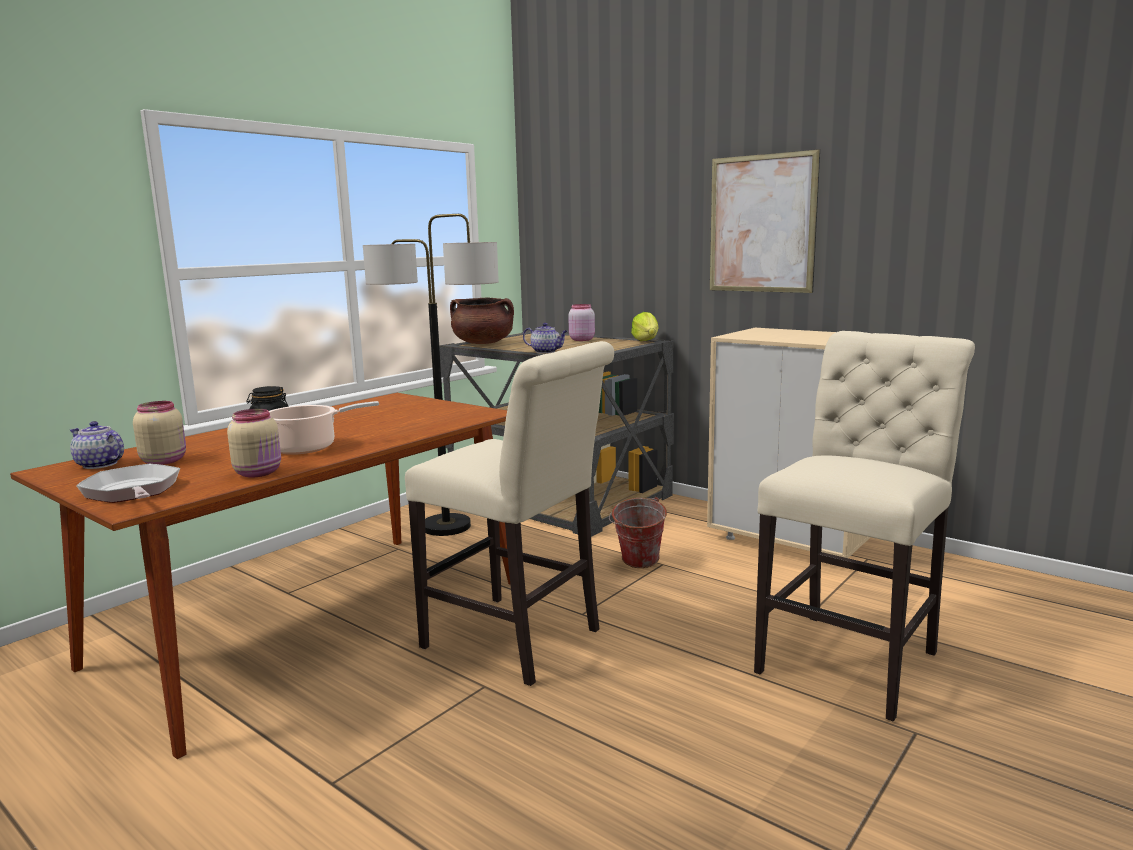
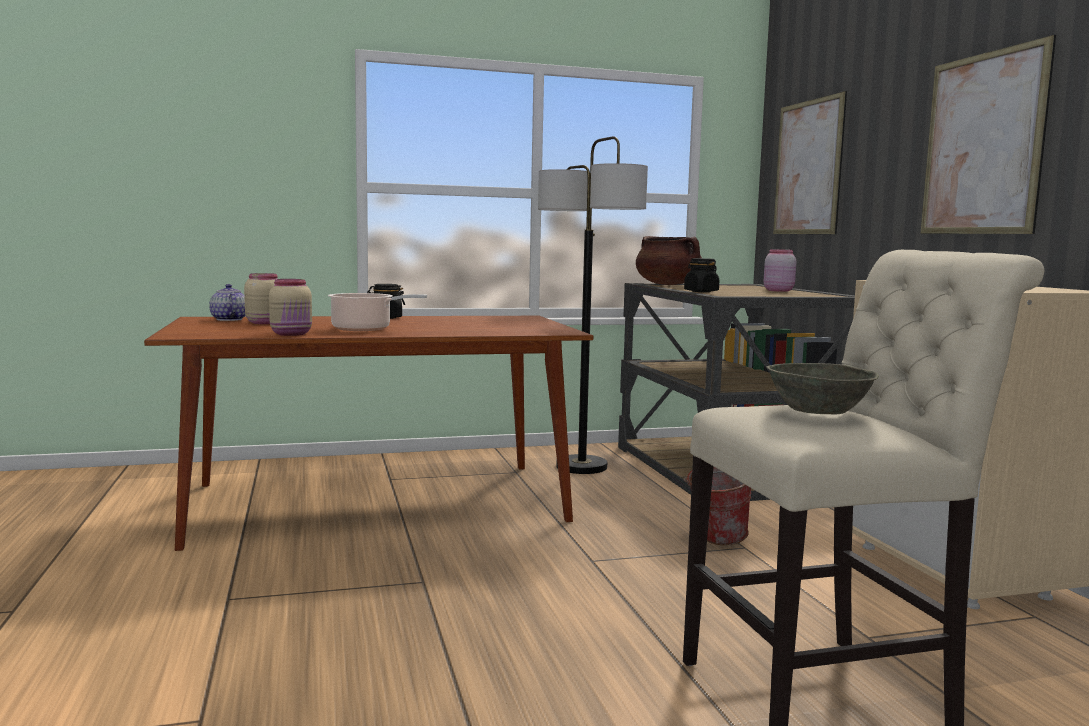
camera: 35 degrees right, 5 degrees down
frying pan [76,464,180,503] -> none
beige stool [405,341,614,686] -> none
teapot [523,323,568,353] -> black jar [684,258,719,292]
lettuce [631,312,658,341] -> none
none -> grey bowl [767,363,879,415]
none -> picture [773,91,847,234]

